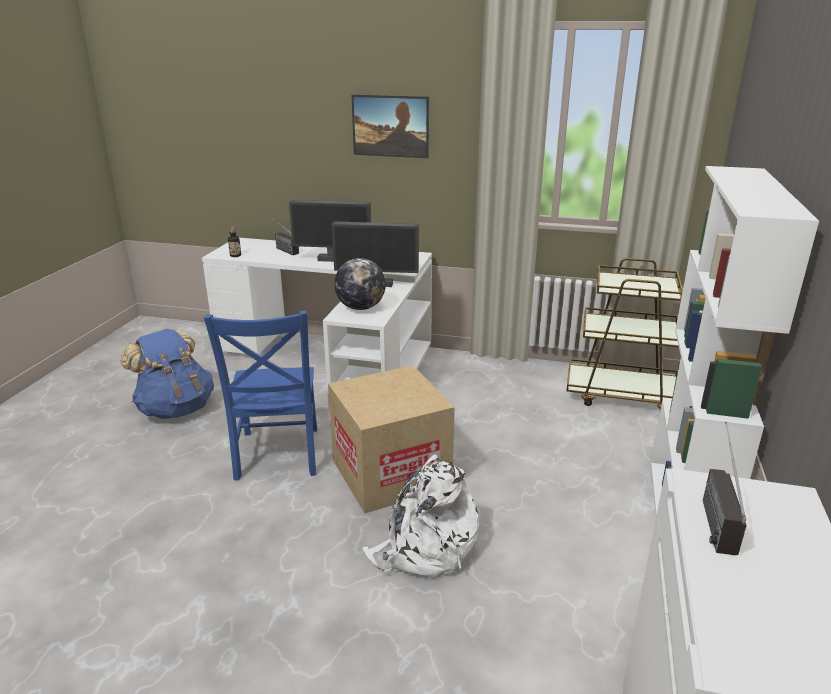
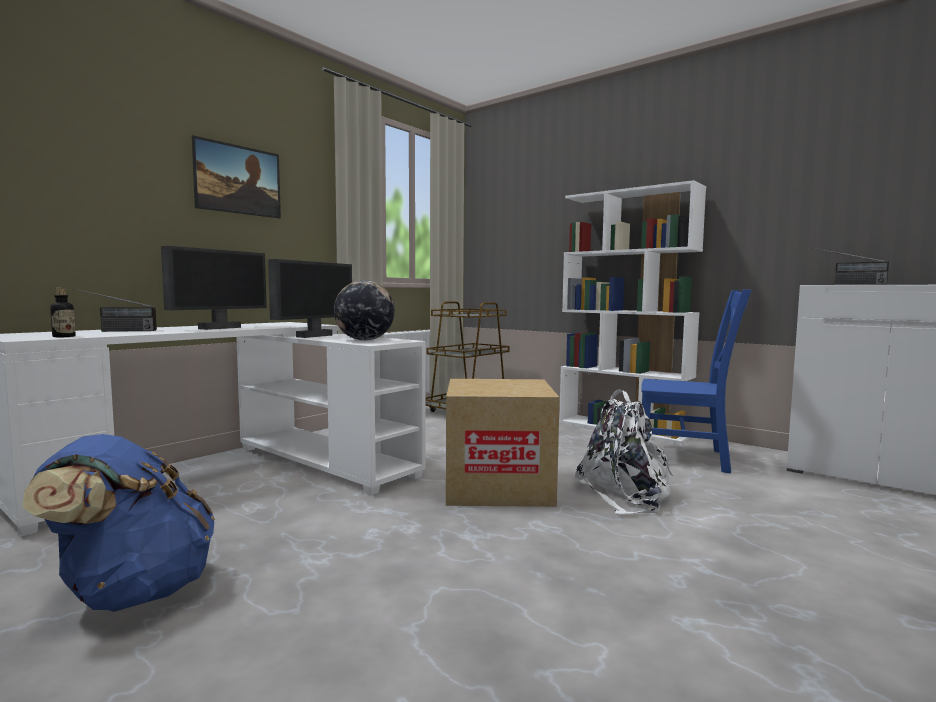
camera: 65 degrees left, 20 degrees down
blue chair [204,311,317,481] -> blue chair moved to [641,290,752,473]

